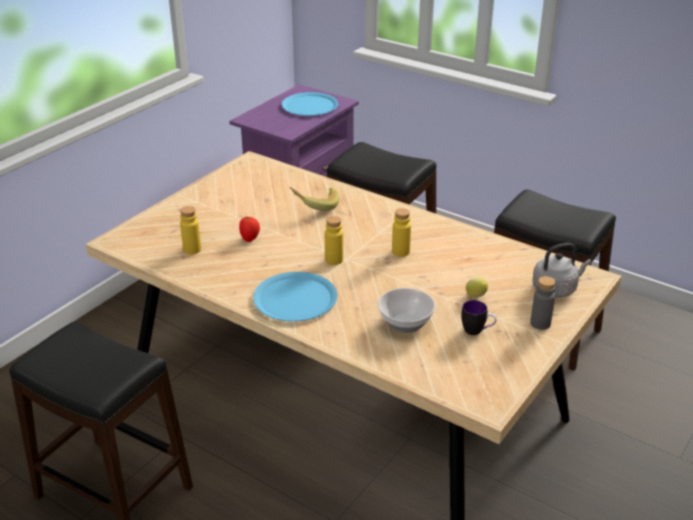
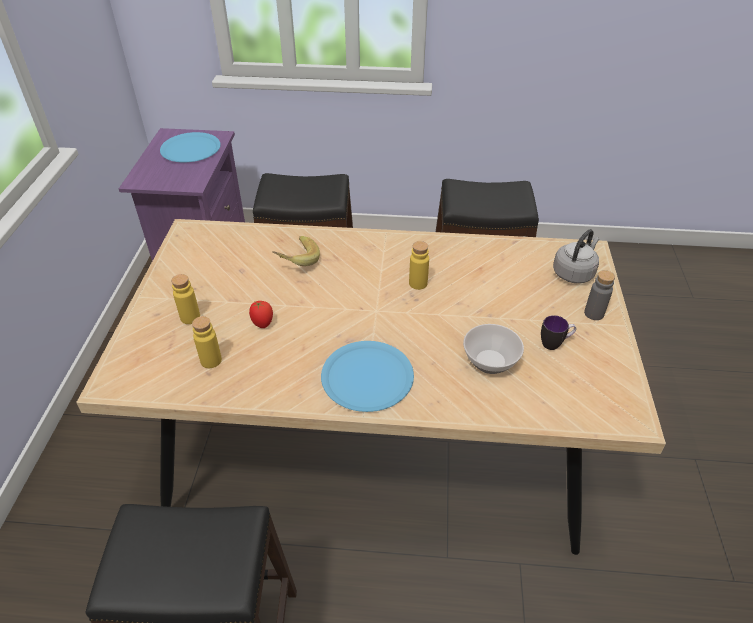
camera: 30 degrees left, 10 degrees up
yellow bottle [325,216,343,265] -> yellow bottle moved to [171,274,200,324]
lemon [466,277,488,298] -> none

